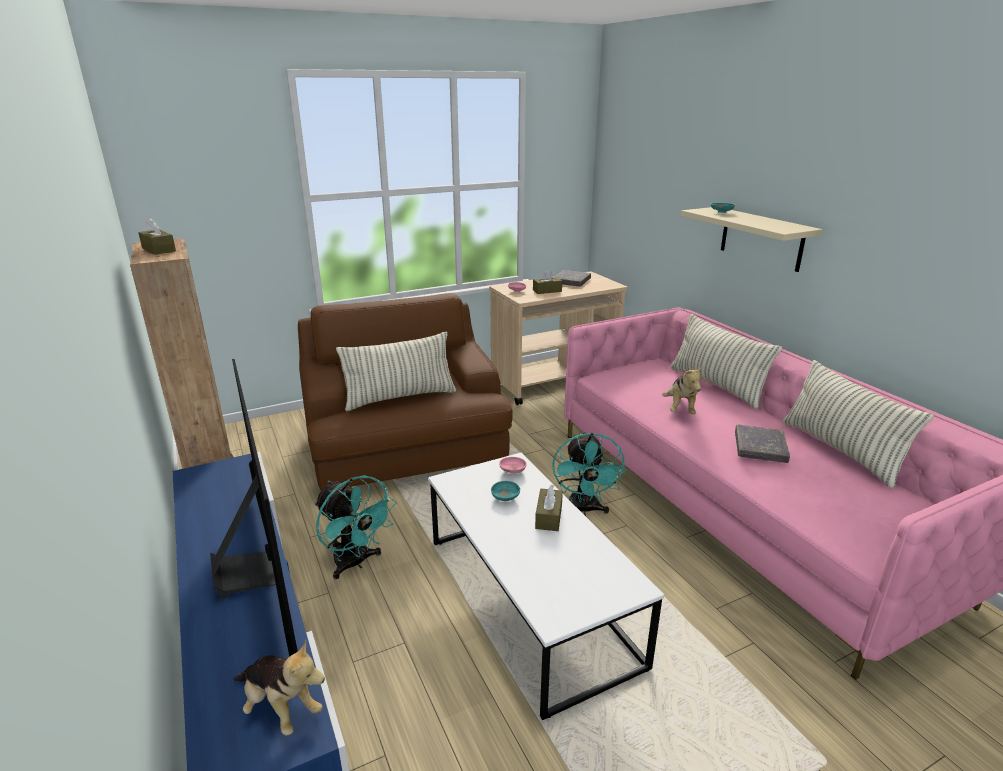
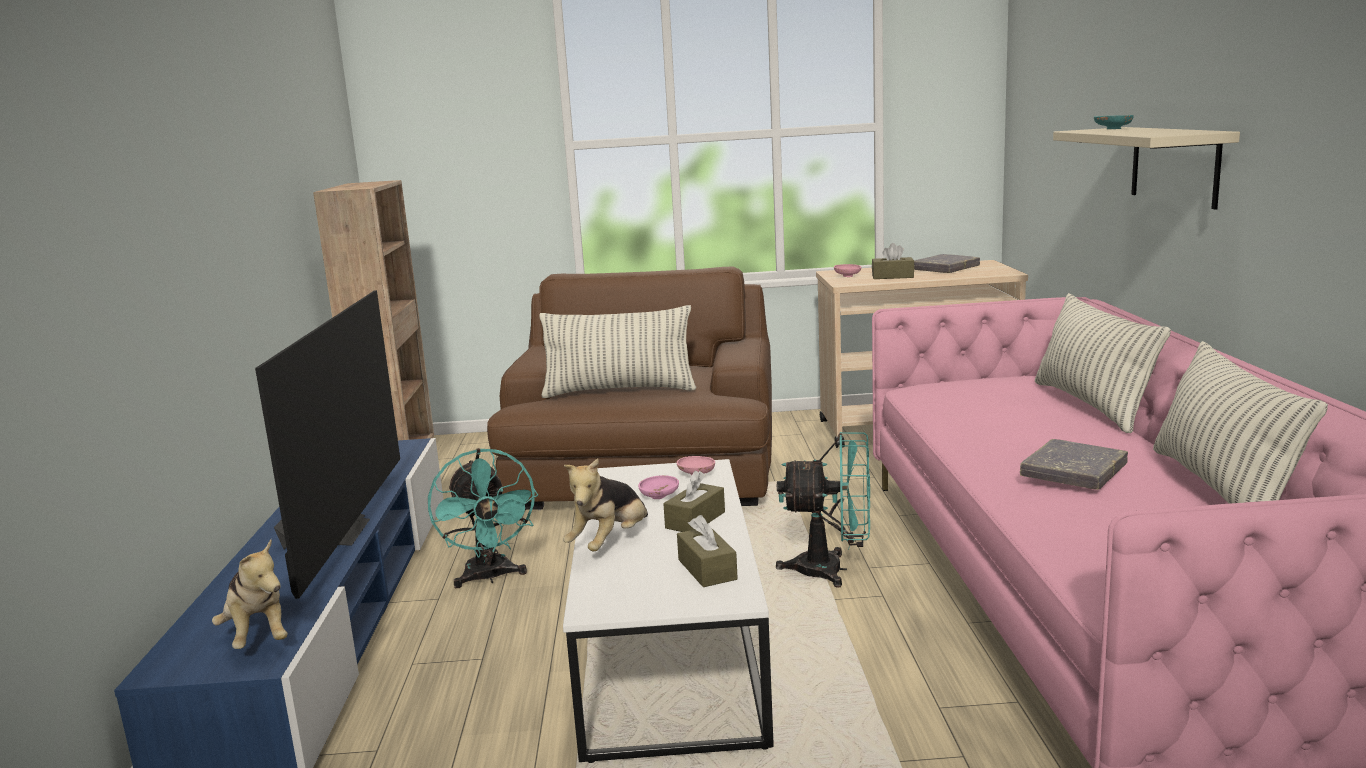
camera: 25 degrees right, 10 degrees down
brown tissue box [138,217,176,255] -> brown tissue box moved to [677,515,738,587]
turquoise bowl [491,481,520,501] -> pink bowl [638,475,679,499]
turquoise fan [552,432,627,516] -> turquoise fan turned 105 degrees counterclockwise [776,432,870,588]
plush toy [662,366,703,414] -> plush toy moved to [563,459,648,551]

